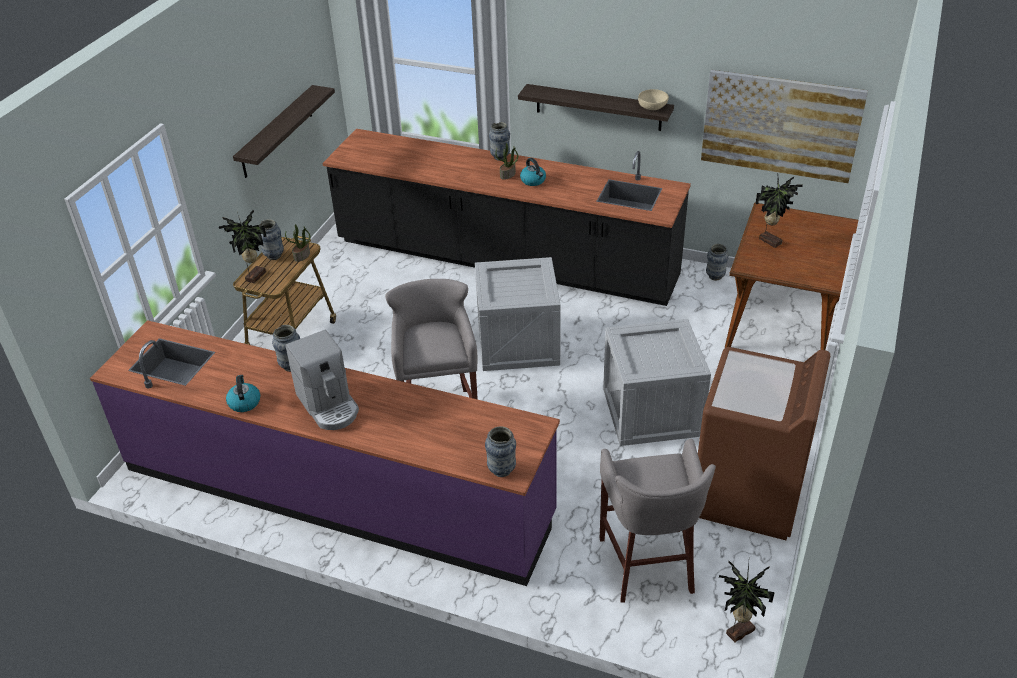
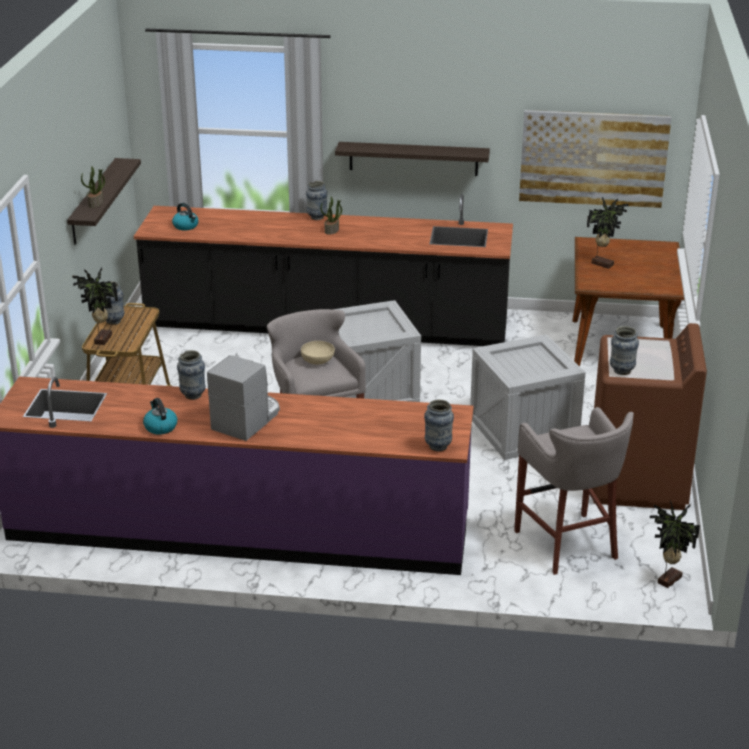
camera: 15 degrees left, 10 degrees down
potted plant [285,224,311,262] -> potted plant moved to [81,166,105,208]
coffee machine [285,330,359,430] -> coffee machine turned 105 degrees counterclockwise [207,355,280,441]
kettle [520,158,546,186] -> kettle moved to [172,203,198,231]
beige bowl [638,89,669,110] -> beige bowl moved to [301,341,335,364]
vase [706,244,729,281] -> vase moved to [610,326,639,375]

